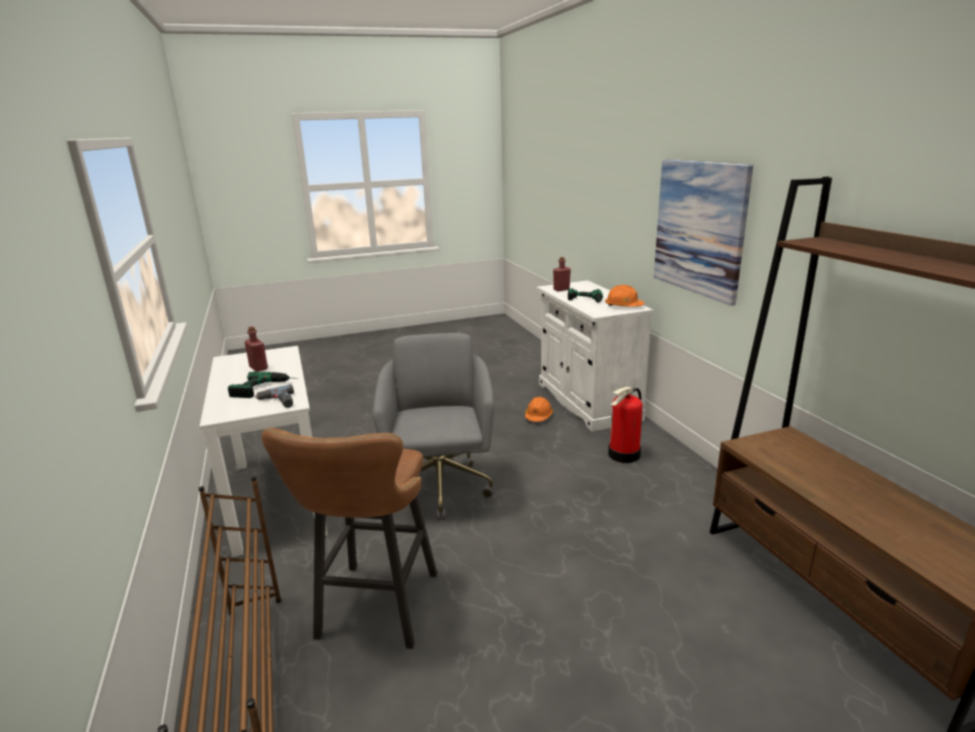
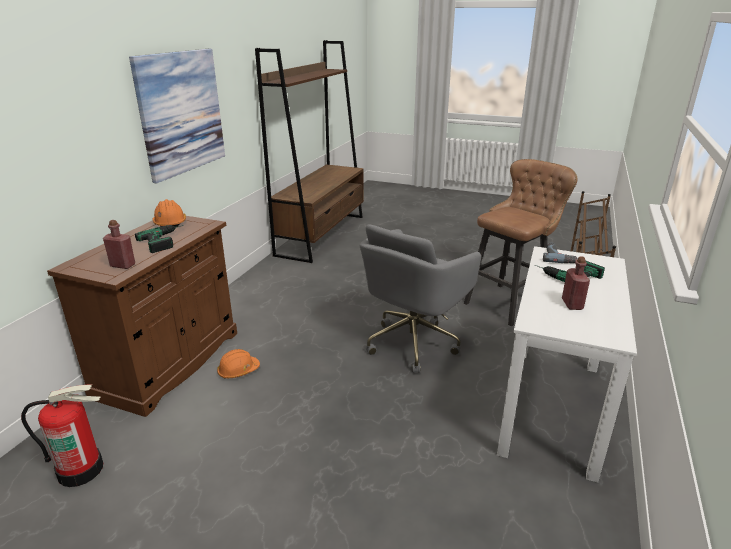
camera: 140 degrees left, 5 degrees up
white cabinet [537,280,654,432] -> brown cabinet [47,216,237,417]
fire extinguisher [608,386,643,463] -> fire extinguisher moved to [21,385,103,487]

